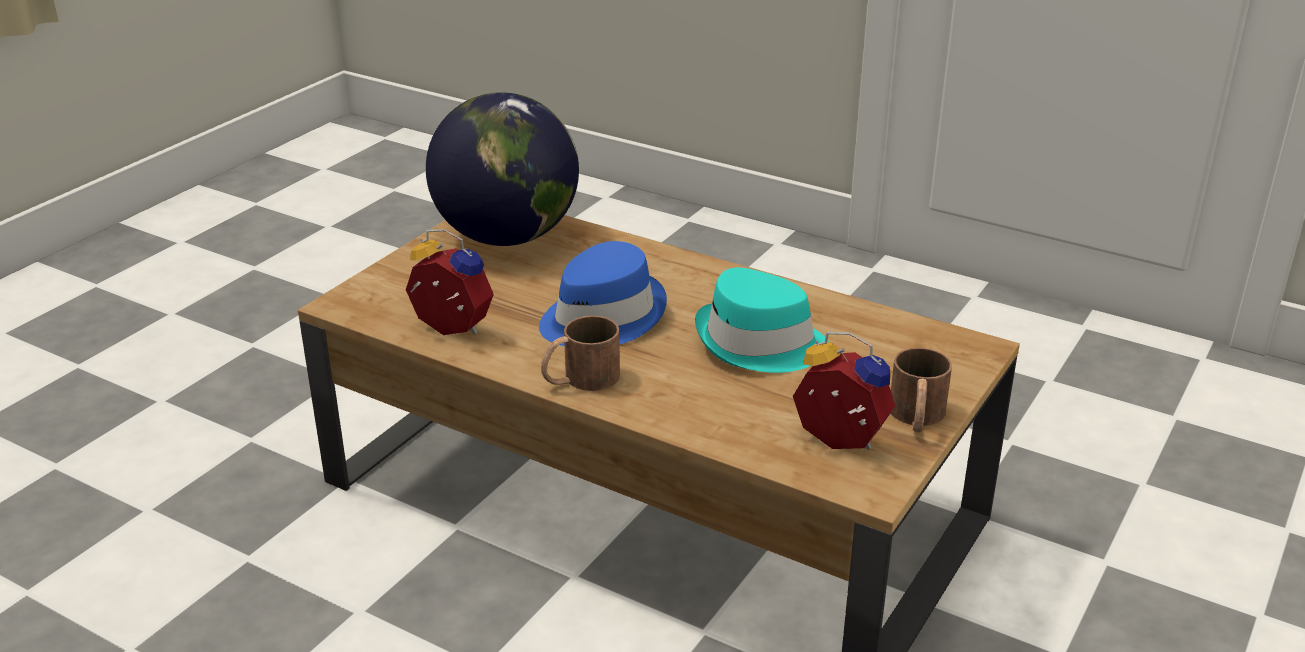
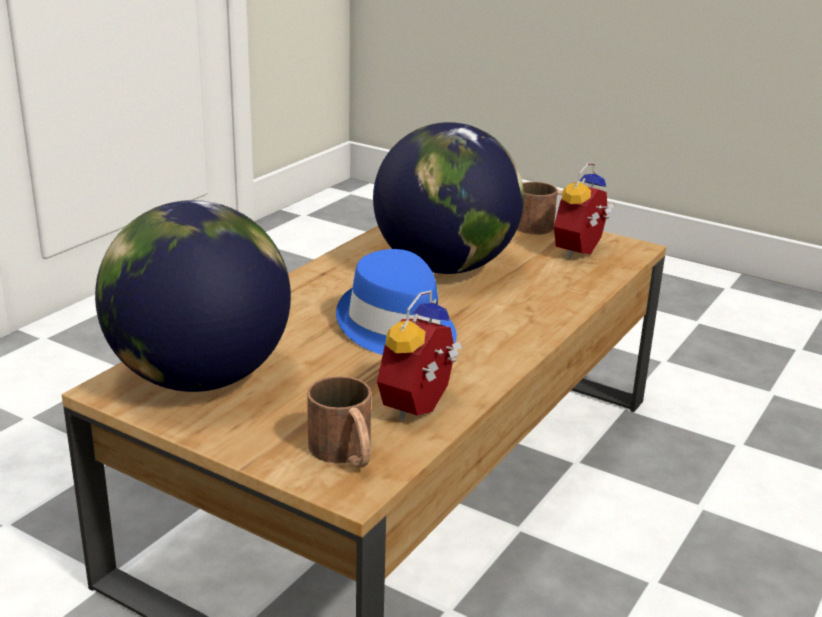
camera: 90 degrees left, 5 degrees down
brown mug [541,316,620,391] -> brown mug moved to [307,376,371,468]
turquoise hat [695,267,829,373] -> globe [373,122,524,274]

